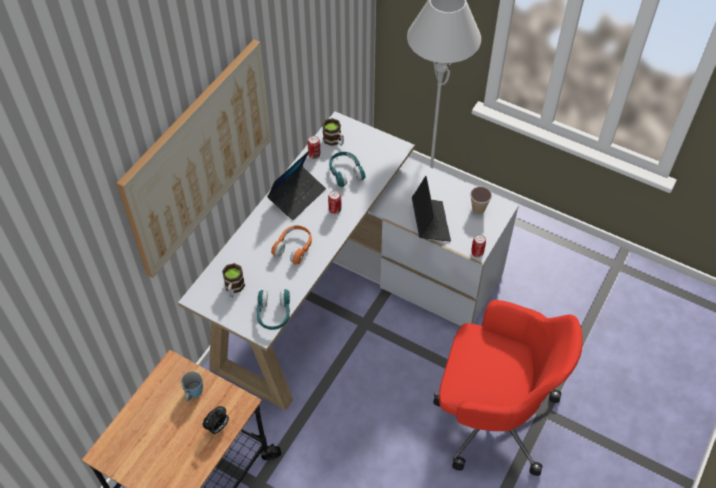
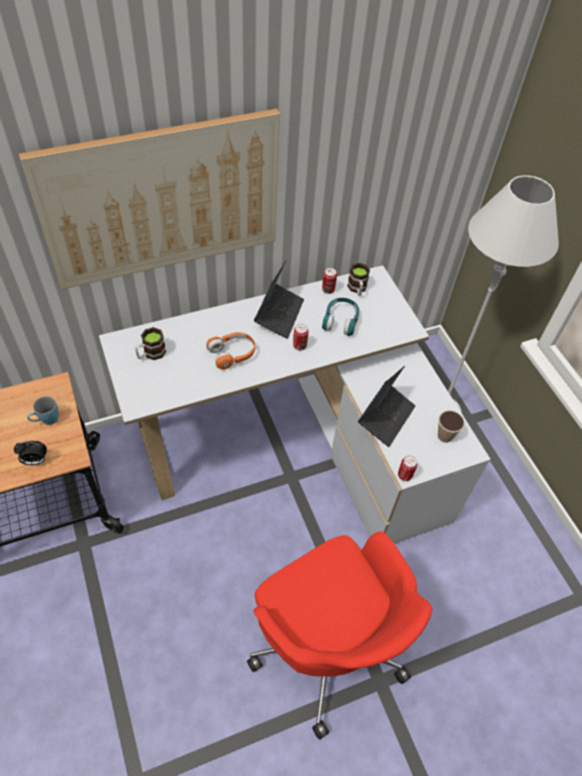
camera: 35 degrees right, 0 degrees up
turquoise headphones [256,289,290,330] -> none
laptop [267,151,326,220] -> laptop turned 60 degrees counterclockwise [254,261,304,339]

